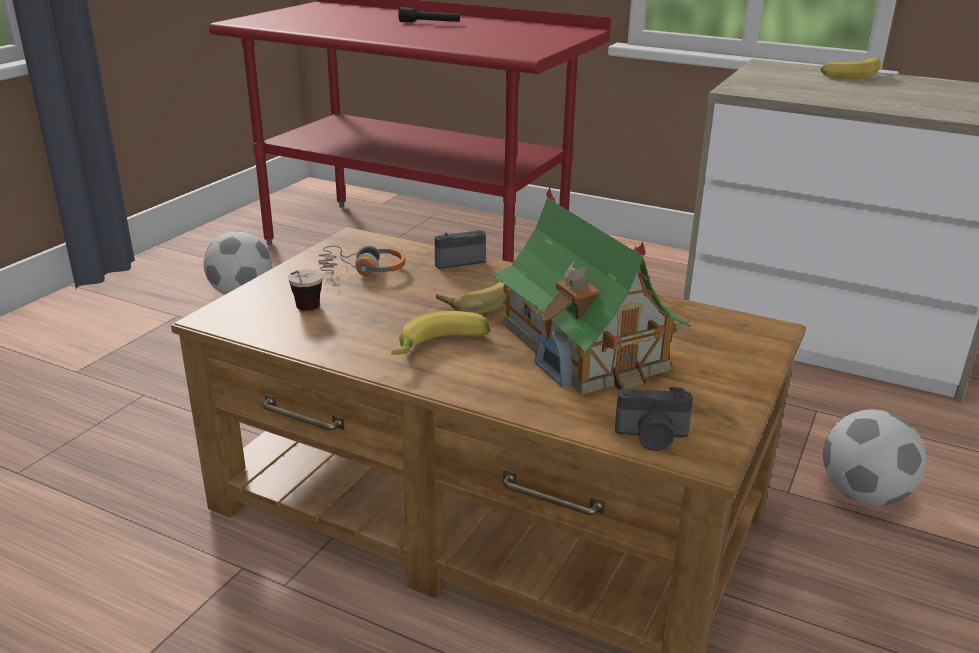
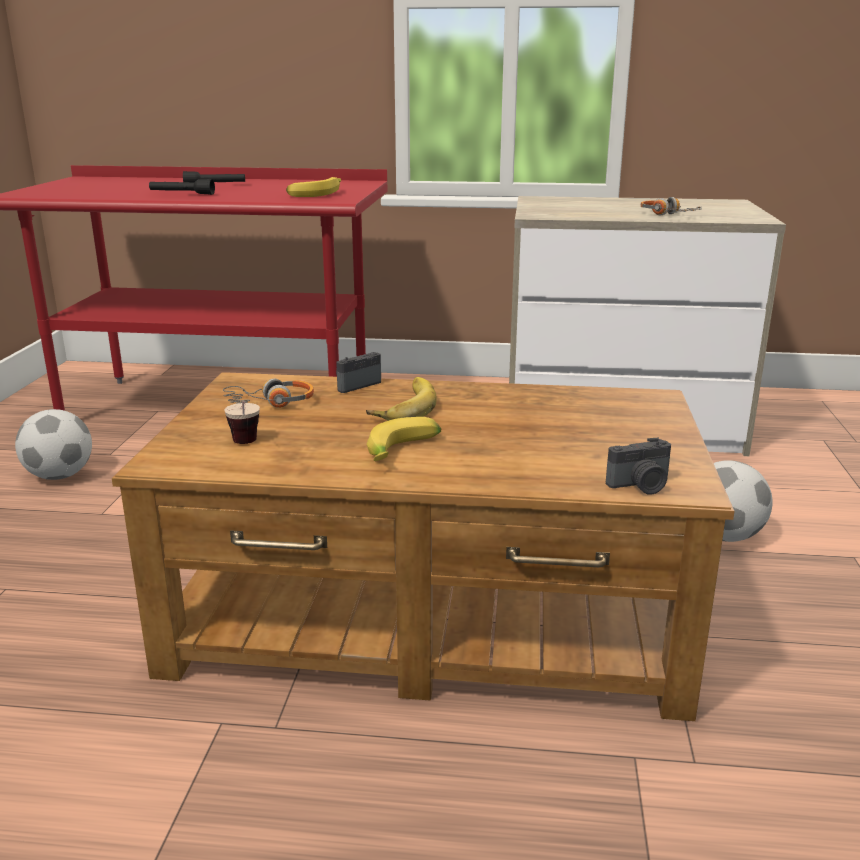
camera: 20 degrees left, 5 degrees down
toy house [492,188,691,395] -> none
banana [821,57,881,79] -> banana moved to [286,177,341,197]
none -> black flashlight [149,179,215,195]
none -> headphones [640,197,701,215]

